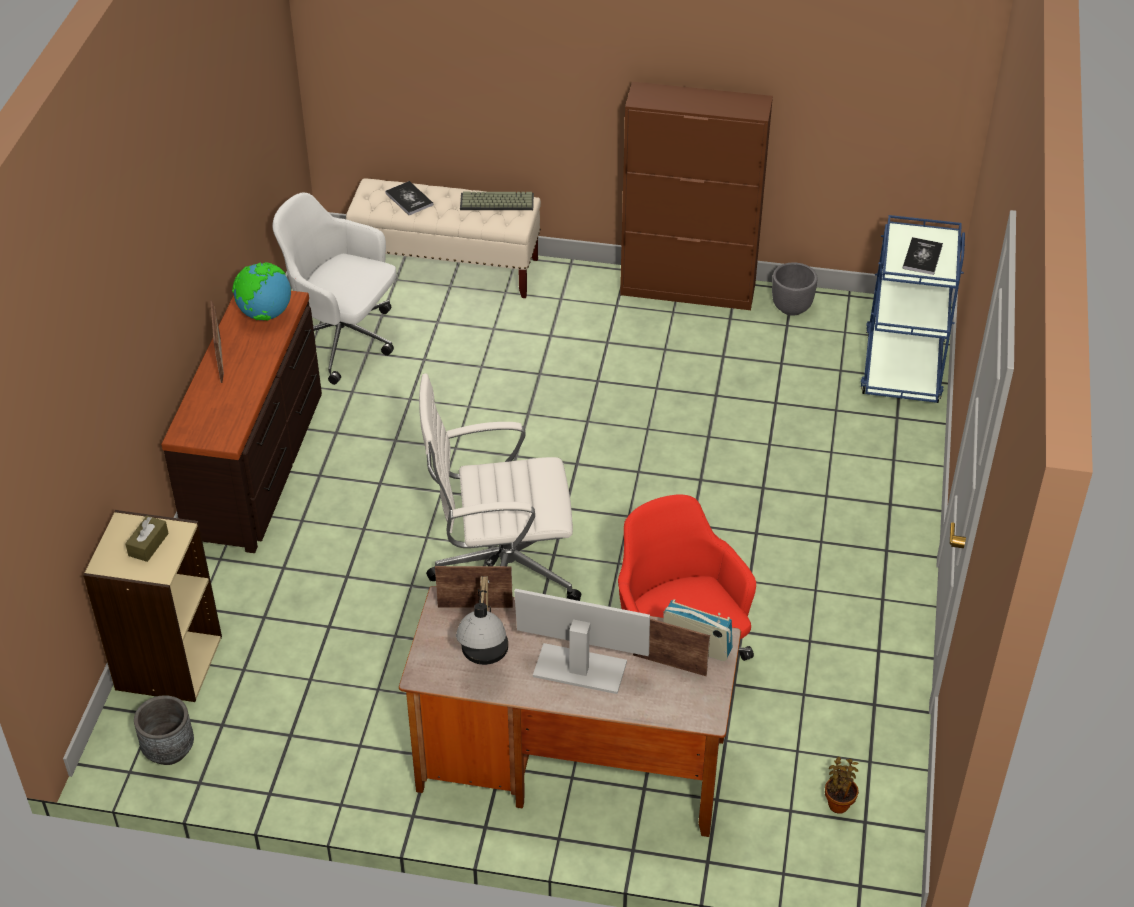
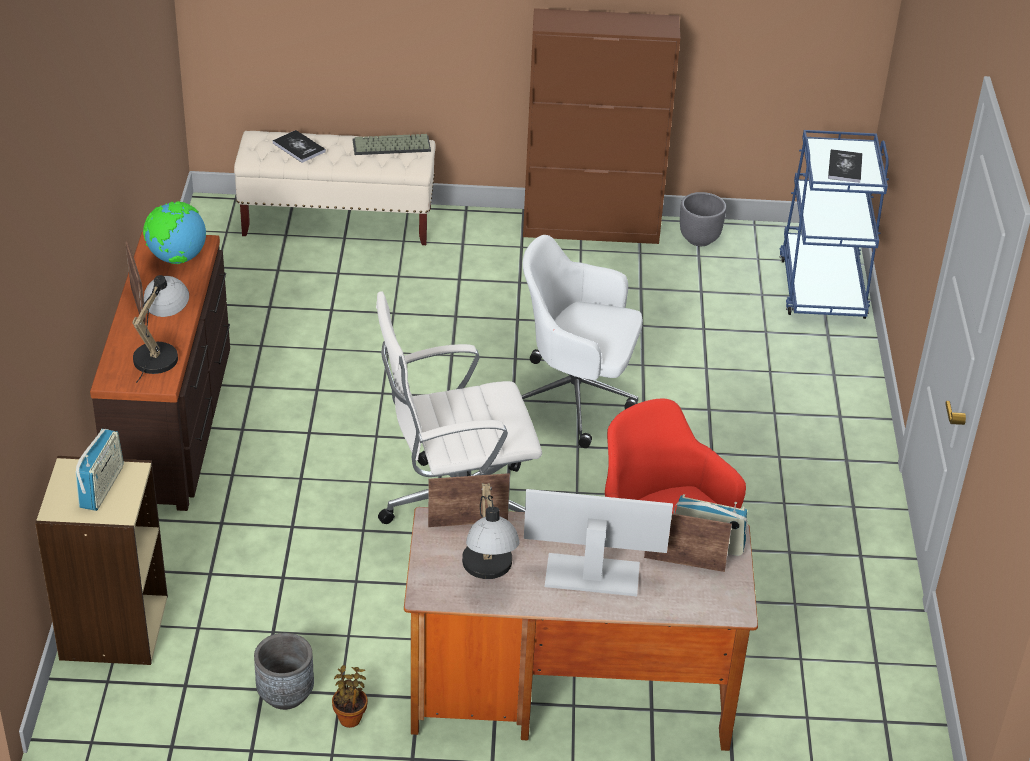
camera: 10 degrees left, 5 degrees down
brown tissue box [125,516,169,562] -> radio [75,429,123,511]
grey planter [134,695,194,765] -> grey planter moved to [254,633,314,710]
white office chair [273,193,397,385] -> white office chair moved to [521,235,643,448]
potted plant [825,757,859,814] -> potted plant moved to [332,665,368,728]
none -> table lamp [132,275,189,383]

